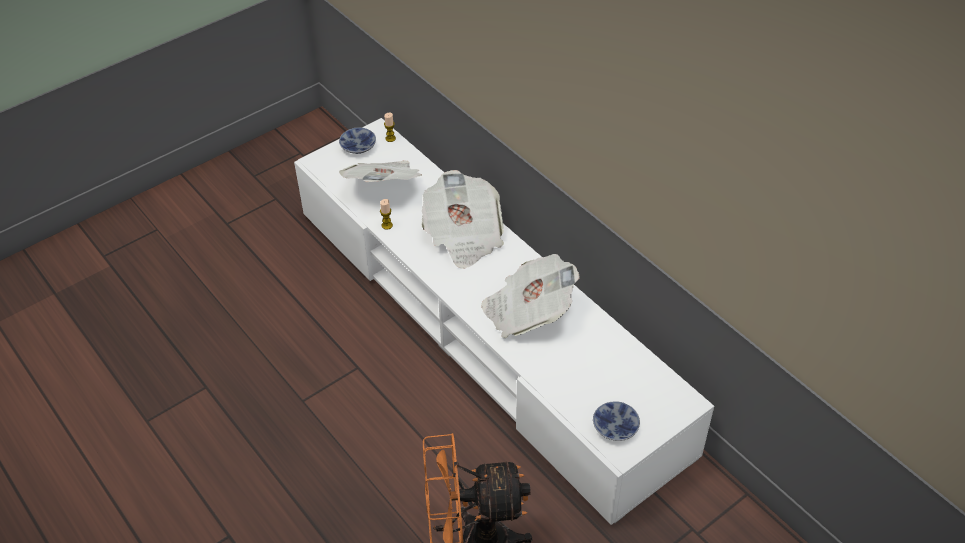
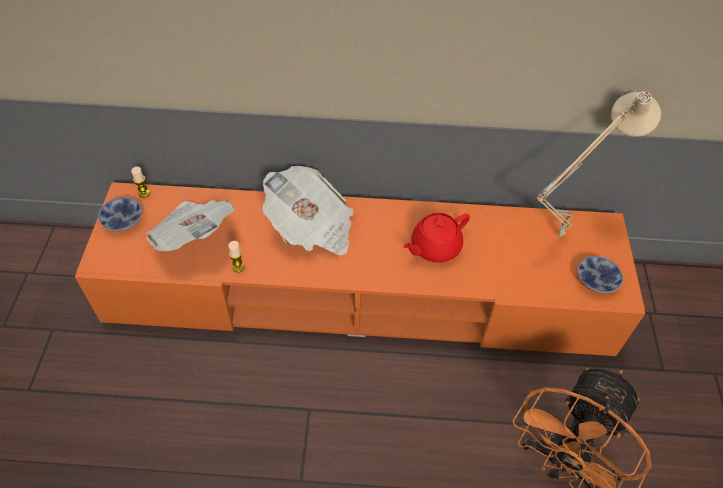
camera: 50 degrees left, 5 degrees up
white tv stand [294,118,714,525] -> orange tv stand [75,182,645,356]
newspaper [481,254,580,338] -> red teapot [403,213,470,263]
none -> beige table lamp [536,91,661,239]

